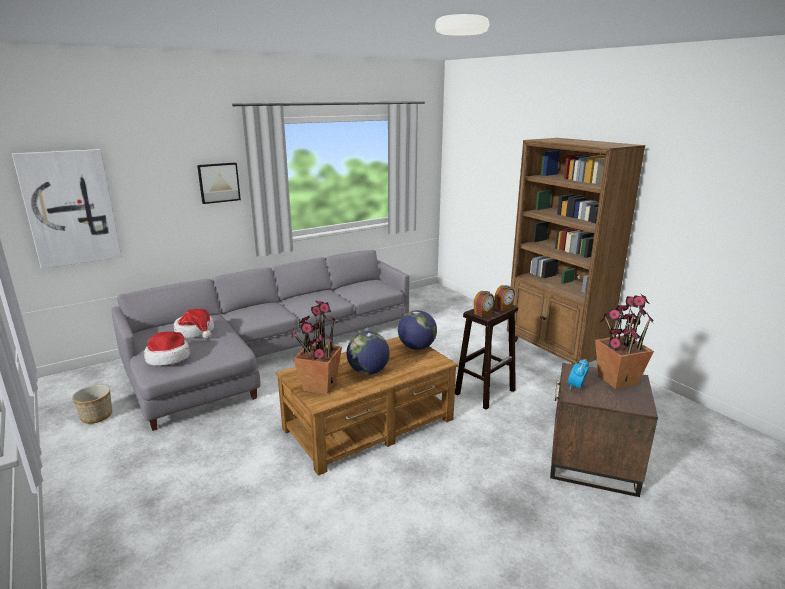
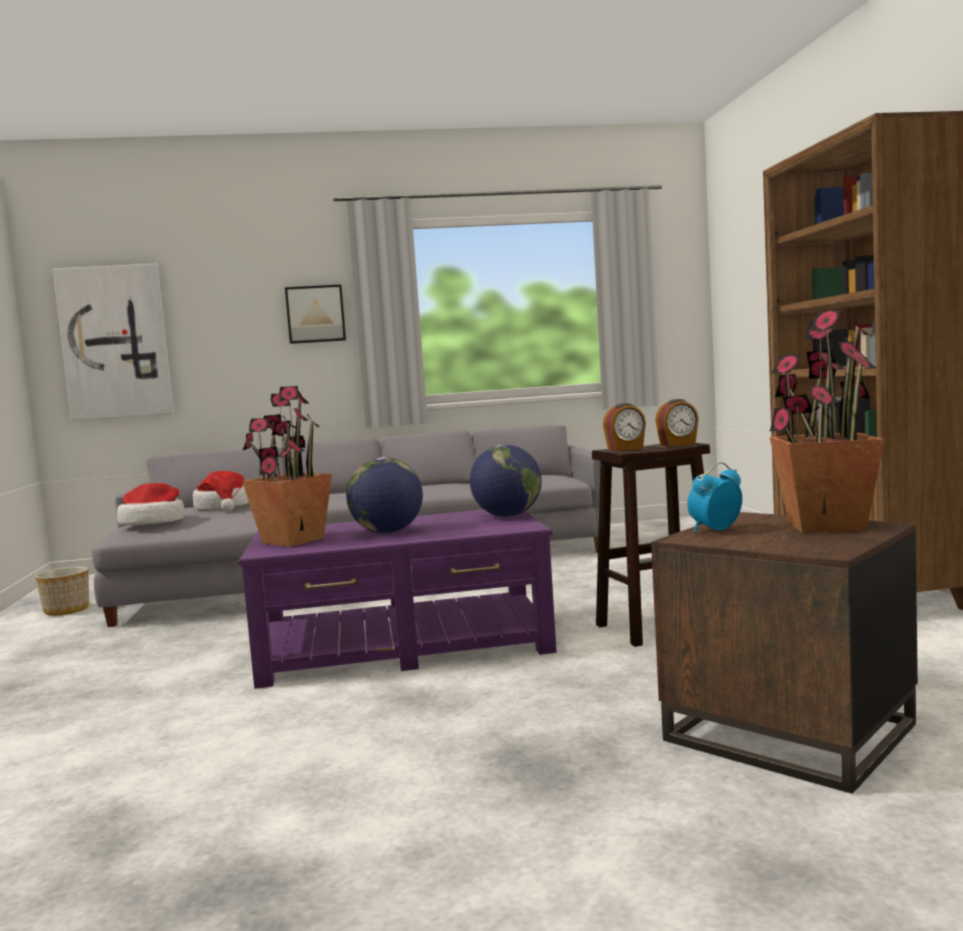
camera: 25 degrees right, 15 degrees down
brown coffee table [275,337,458,476] -> purple coffee table [238,510,557,689]

